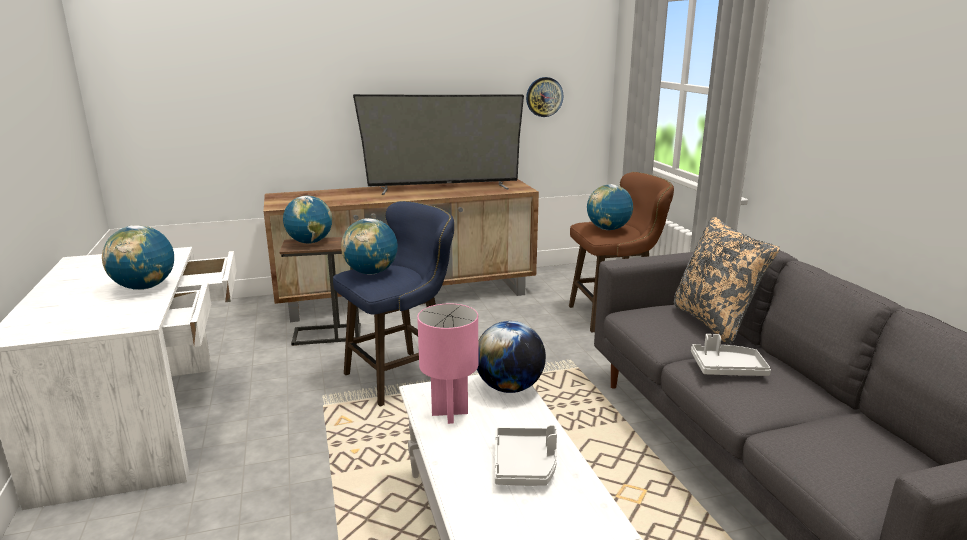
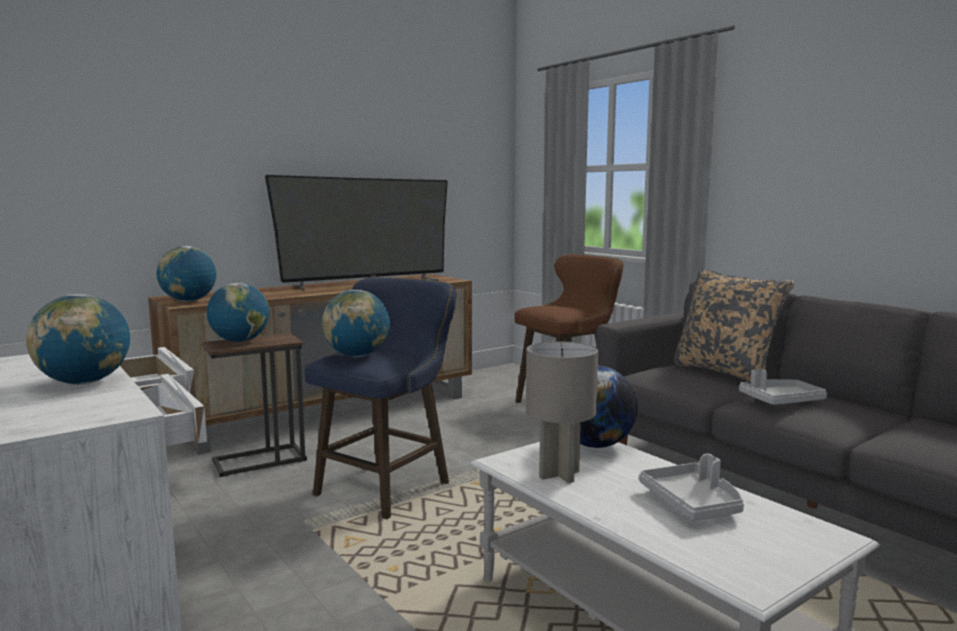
camera: 20 degrees left, 10 degrees down
pink table lamp [417,304,478,424] -> grey table lamp [526,341,598,483]
wall clock [526,77,563,117] -> none
globe [587,184,633,230] -> globe moved to [157,246,216,302]

